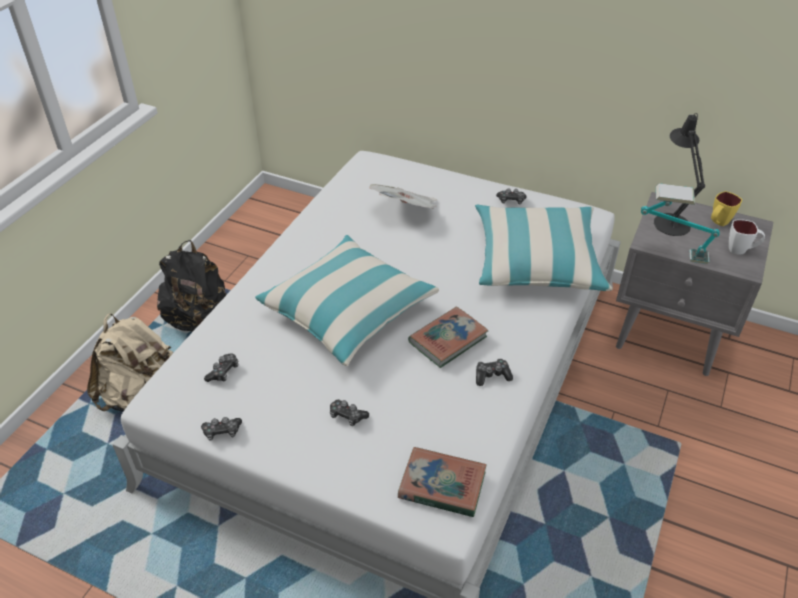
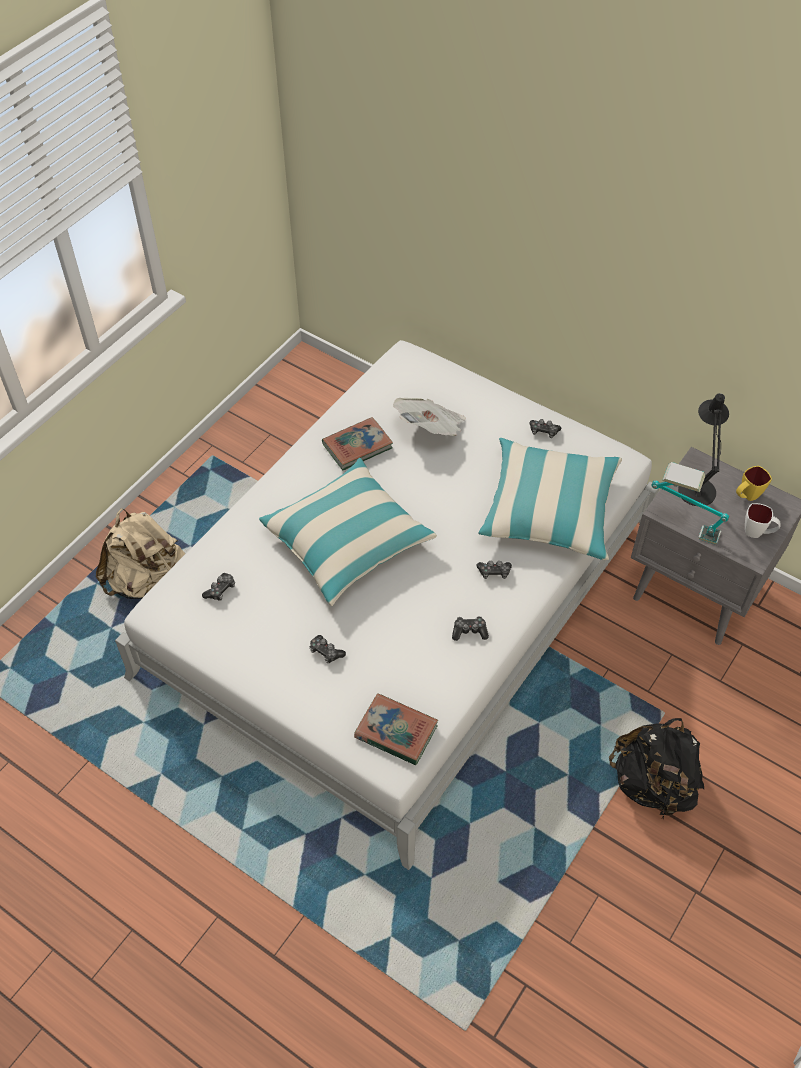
camera: 10 degrees right, 10 degrees up
black backpack [157,240,227,332] -> black backpack moved to [609,718,704,818]
game controller [201,417,242,441] -> game controller moved to [477,561,512,579]
book [408,307,489,368] -> book moved to [322,417,393,470]

